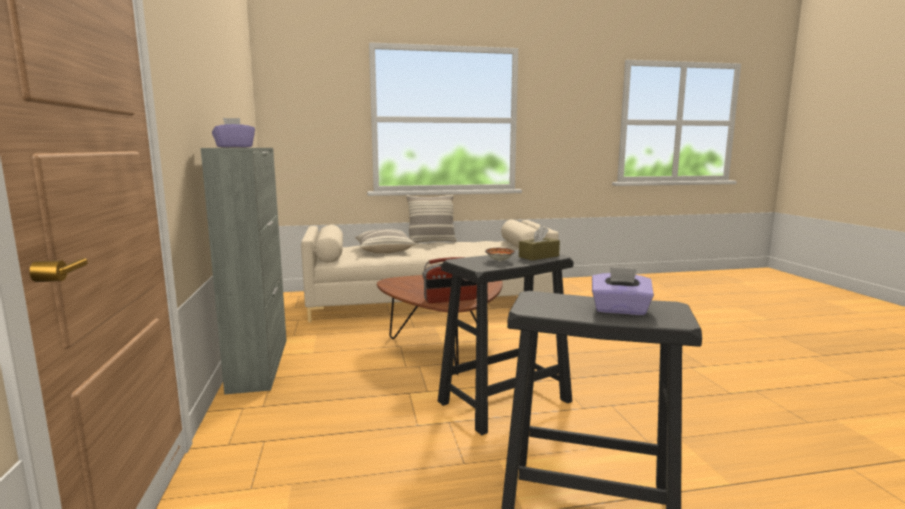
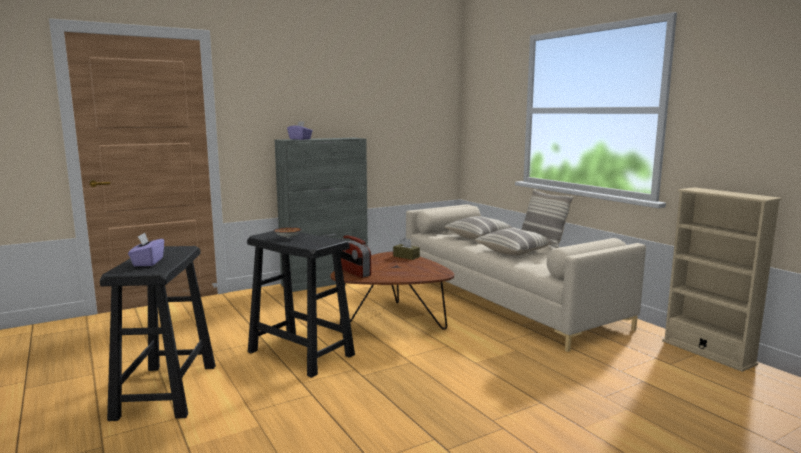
camera: 70 degrees right, 0 degrees up
brown tissue box [519,225,560,261] -> brown tissue box moved to [393,237,420,260]
none -> pillow [475,228,555,255]
none -> beige bookcase [662,187,782,372]

